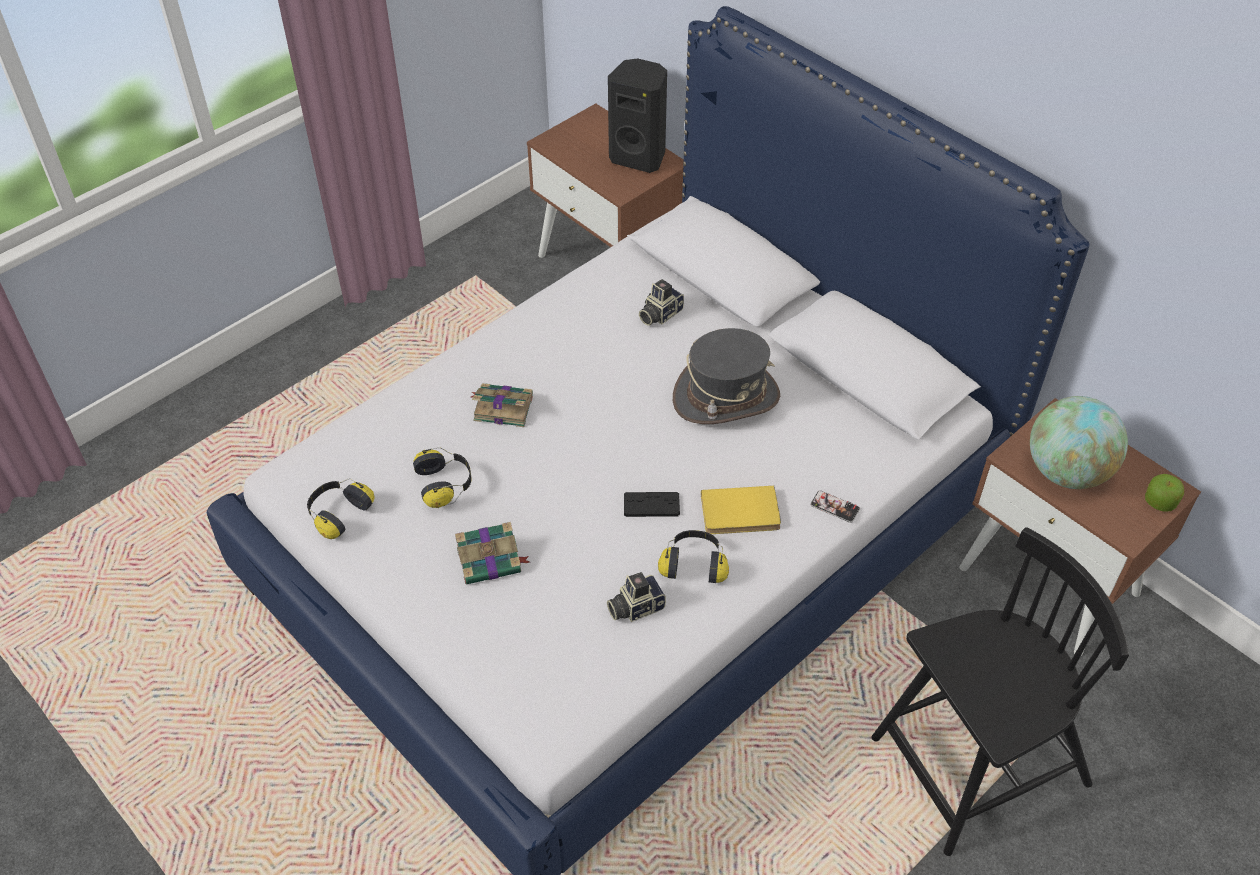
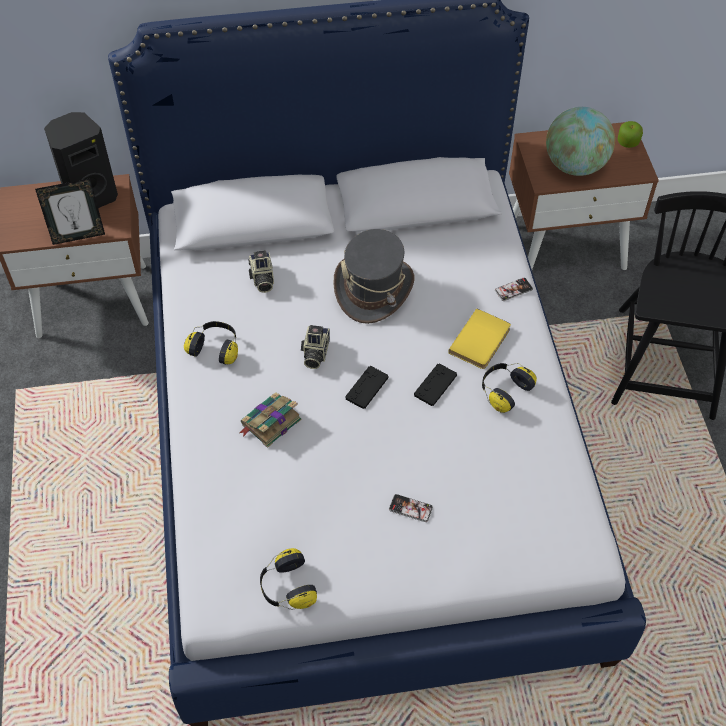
camera: 55 degrees left, 5 degrees up
headphones [413,447,471,508] -> headphones moved to [184,321,238,364]
book [455,522,530,584] -> phone [389,494,433,522]
camera [607,572,666,622] -> camera moved to [301,325,330,369]
none -> picture frame [35,178,105,245]
none -> black game controller [345,366,388,409]

